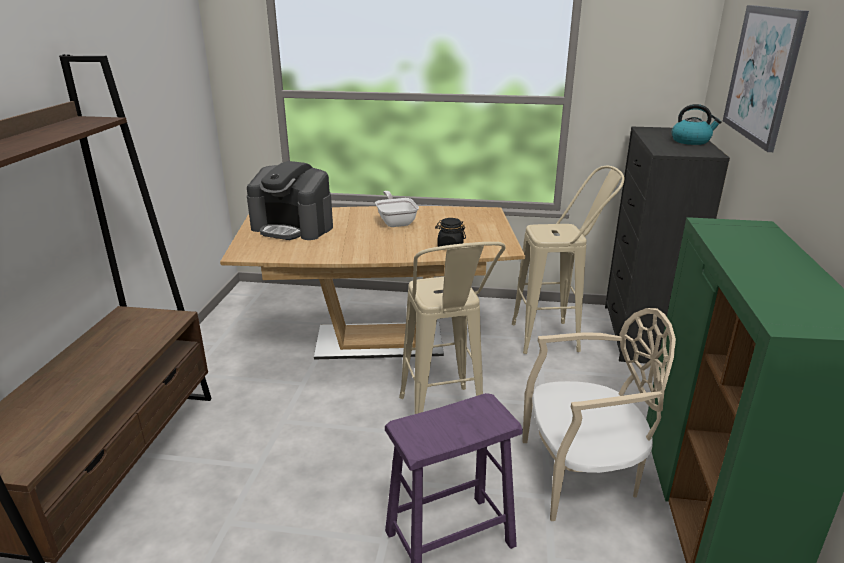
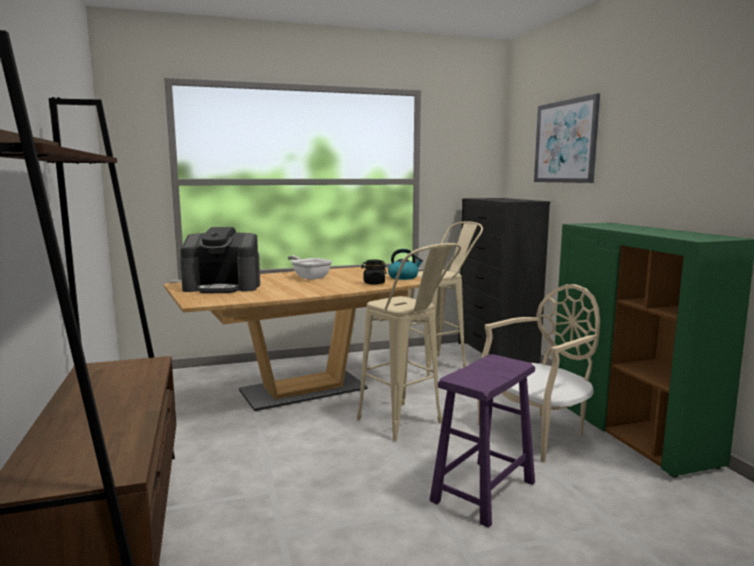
camera: 25 degrees left, 15 degrees down
kettle [672,104,722,145] -> kettle moved to [388,249,423,280]

